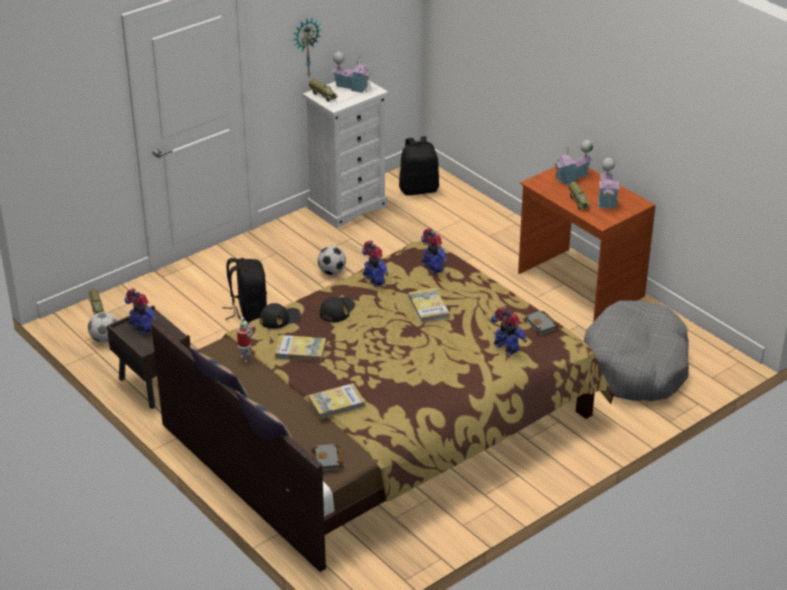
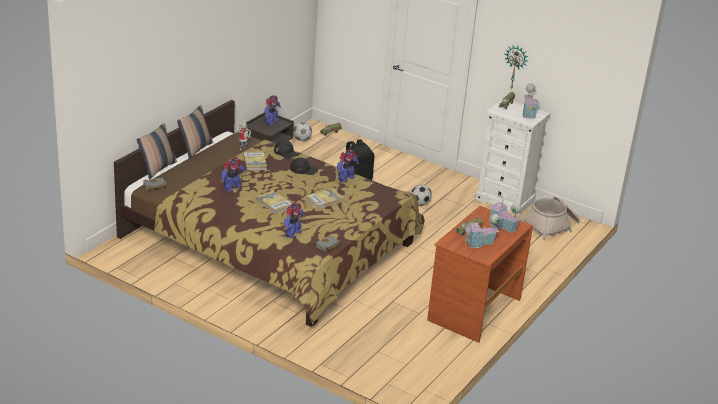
camera: 70 degrees right, 5 degrees down
book [308,383,365,419] -> book moved to [256,191,292,214]
black backpack [399,136,439,196] -> basket [521,196,580,240]
toy robot [421,228,448,274] -> toy robot moved to [221,158,246,192]
grey dog bed [584,301,689,401] -> none

